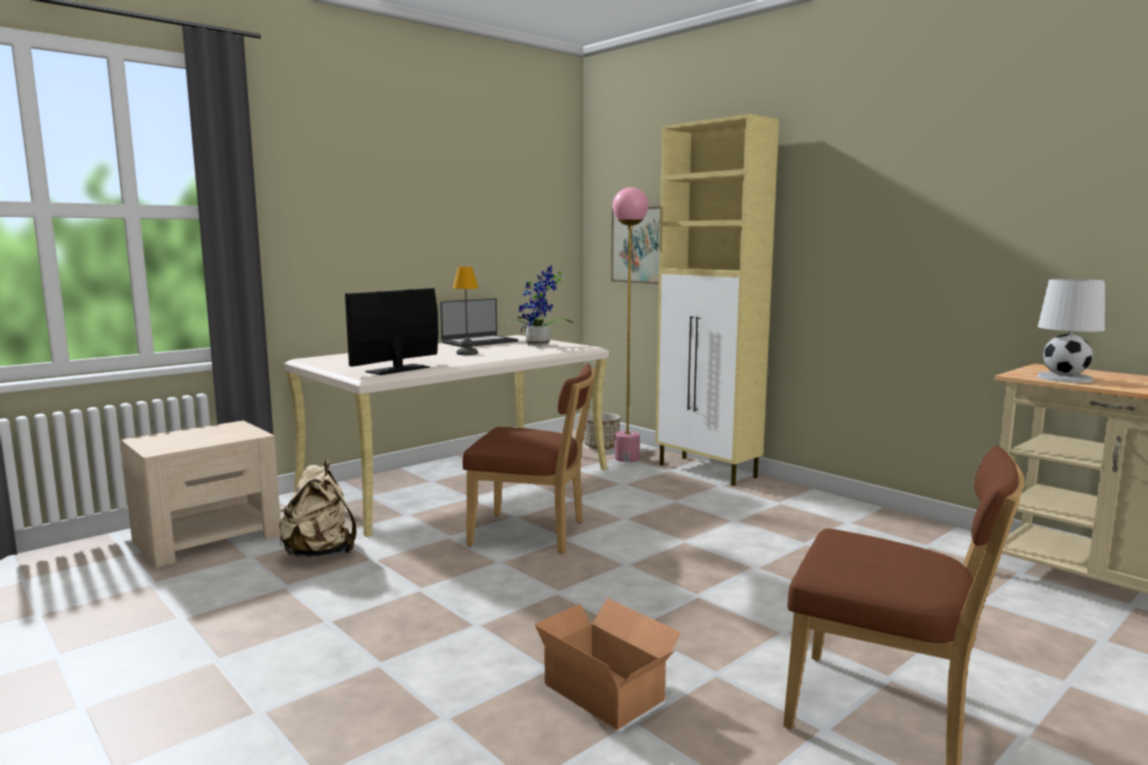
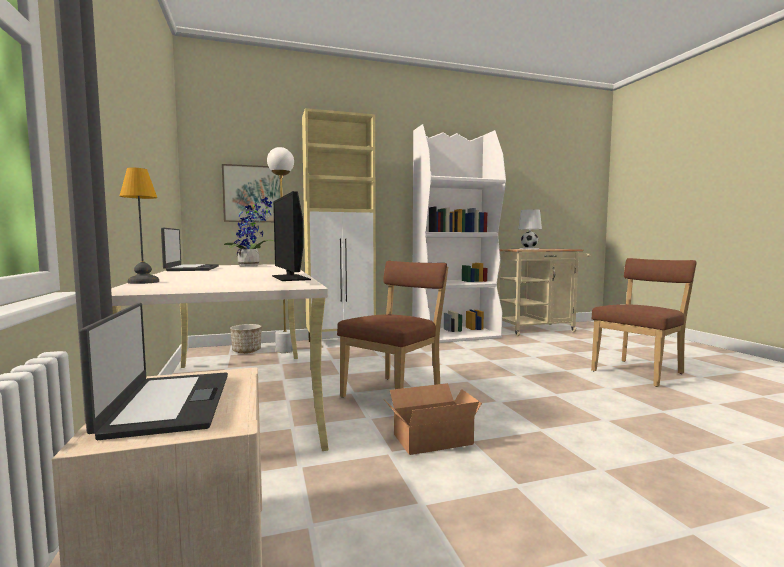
camera: 65 degrees left, 5 degrees down
beige backpack [279,461,356,557] -> none
table lamp [453,266,478,355] -> table lamp moved to [120,168,159,284]
cardboard box [535,598,681,730] -> cardboard box moved to [385,383,482,455]
pink floor lamp [613,187,648,462] -> white floor lamp [267,147,294,353]
none -> laptop [79,303,228,440]
none -> white bookcase [412,124,506,343]

